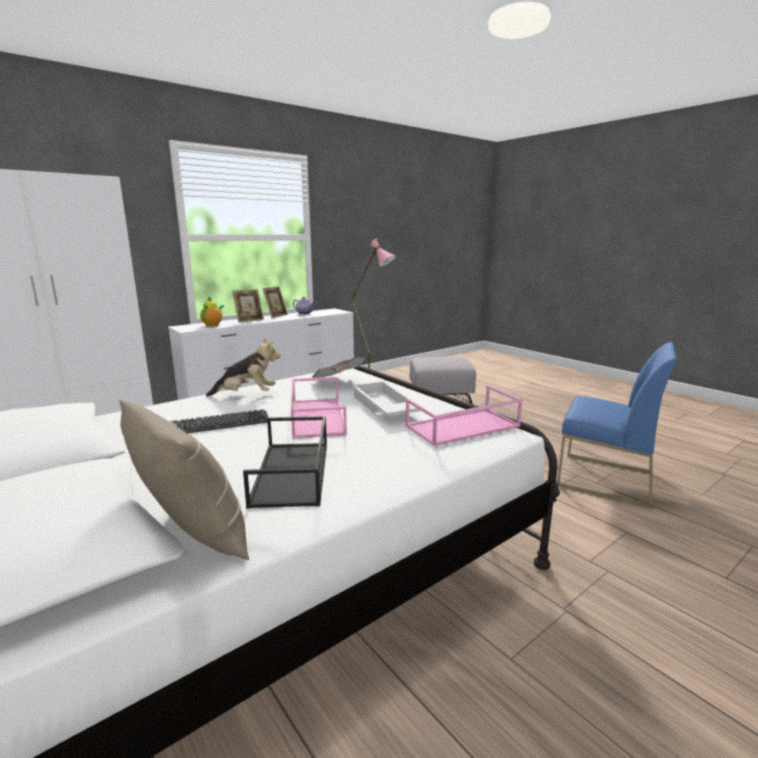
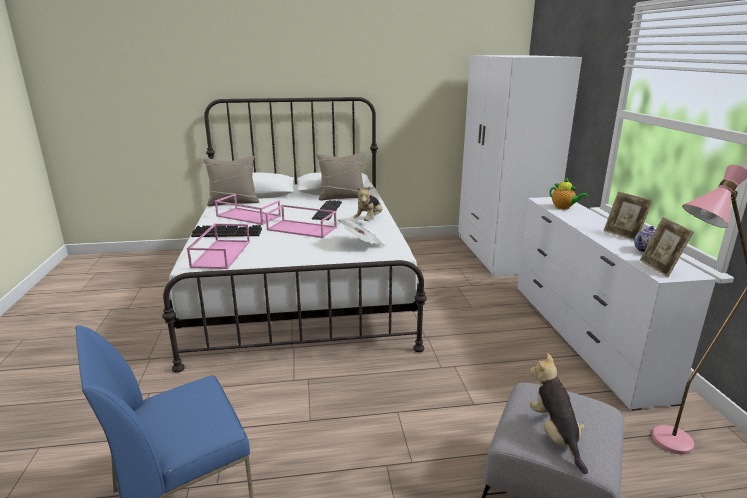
camera: 120 degrees right, 5 degrees up
picture frame [232,289,264,323] -> picture frame moved to [640,217,694,277]
black tray [243,416,327,508] -> pink tray [215,194,281,225]
white tray [352,381,424,416] -> none
none -> keyboard [191,225,262,237]
none -> beige pillow [317,152,364,200]
none -> plush toy [530,353,588,474]

